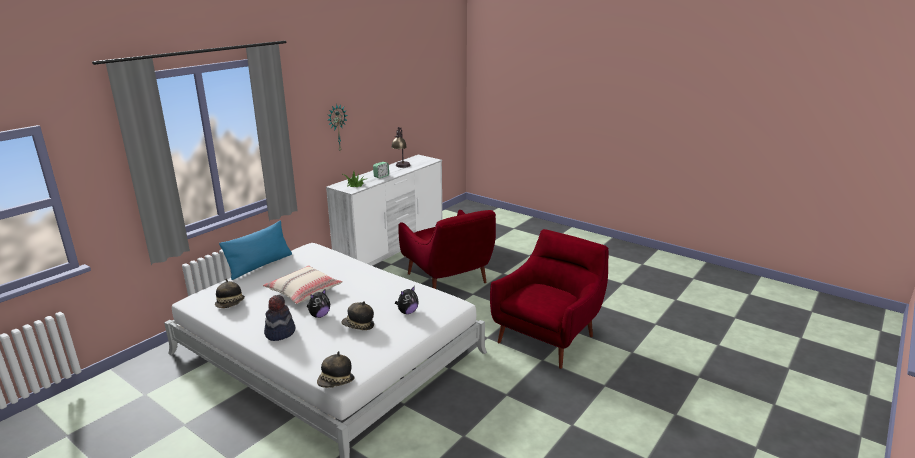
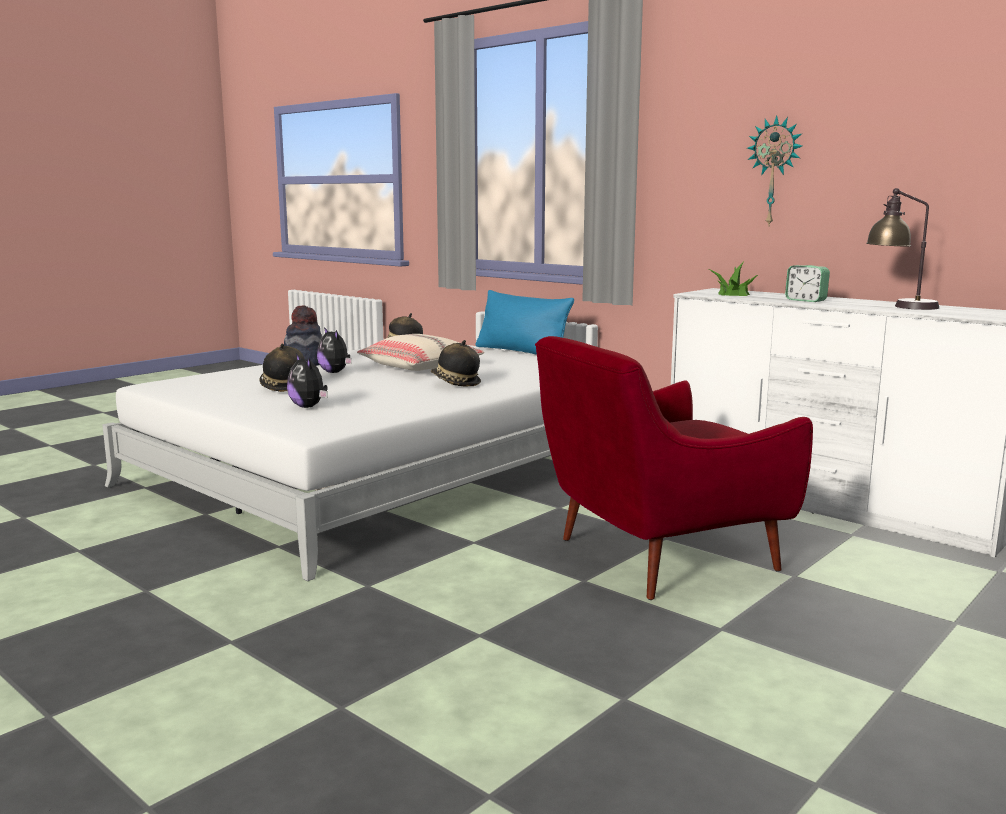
camera: 95 degrees right, 10 degrees down
hat [317,351,354,388] -> hat moved to [431,340,481,387]
red armchair [490,229,608,369] -> none

